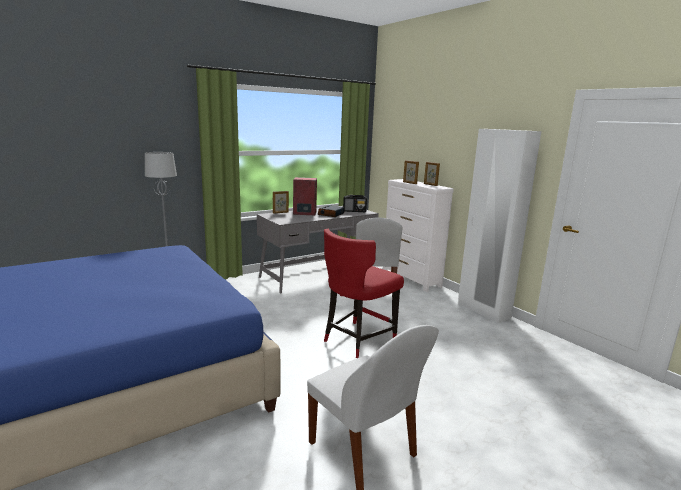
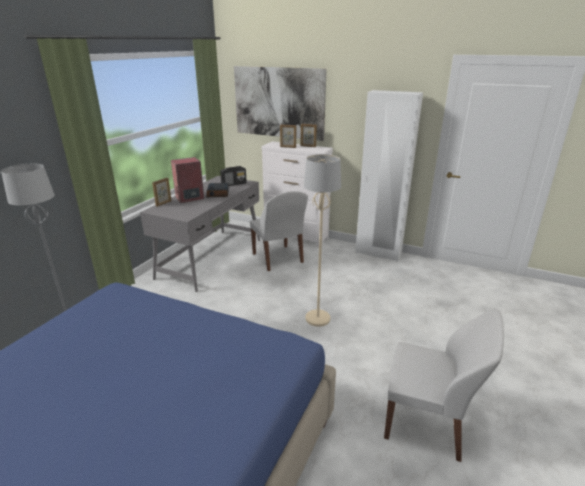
camera: 30 degrees left, 10 degrees up
red chair [324,229,404,358] -> beige floor lamp [304,154,341,327]
none -> picture [234,66,327,141]

